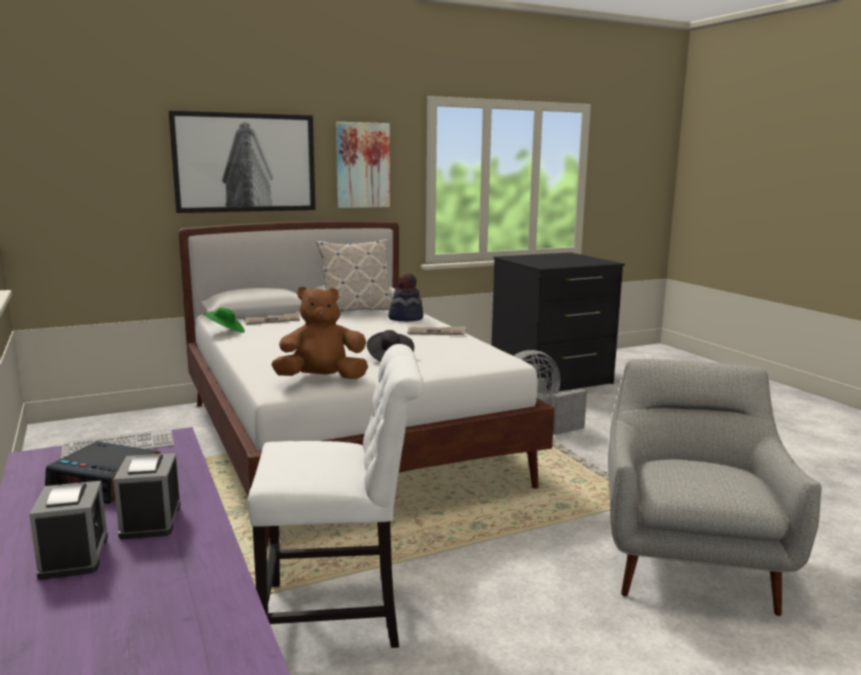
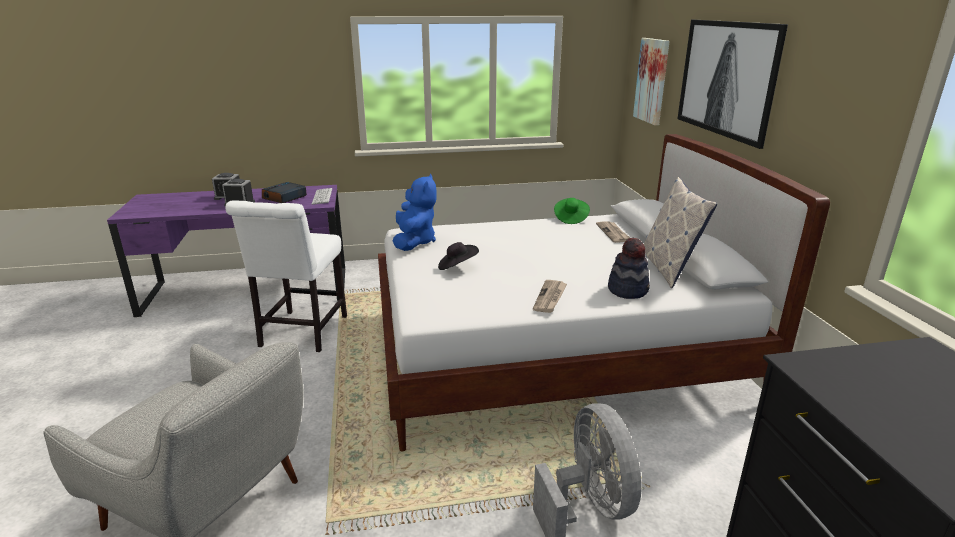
camera: 105 degrees right, 10 degrees up
brown plush toy [271,286,368,379] -> blue plush toy [393,174,437,251]
picture [336,122,390,208] -> picture moved to [633,38,670,125]

